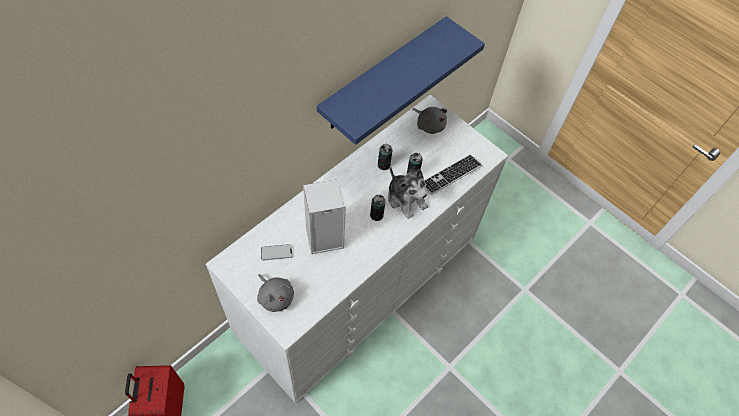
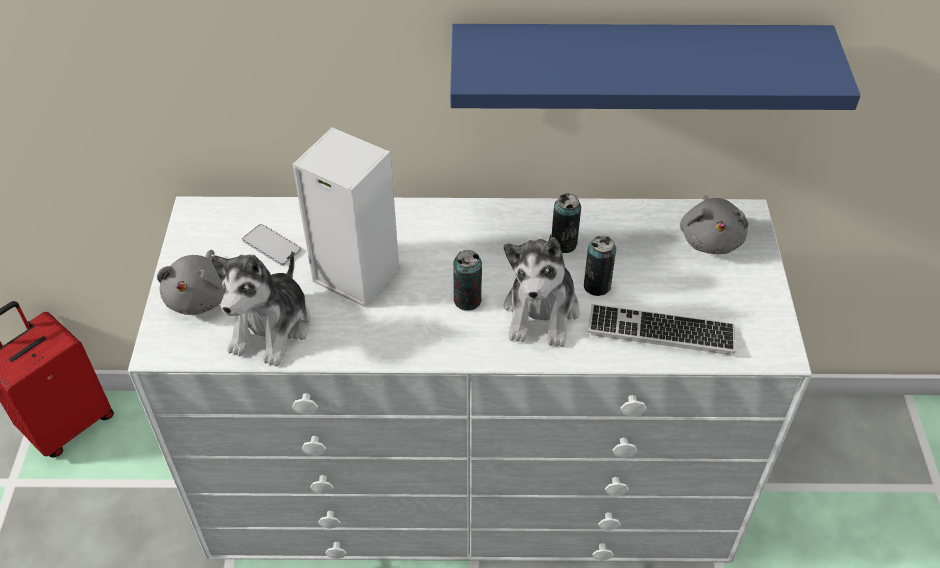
camera: 50 degrees right, 10 degrees down
none -> plush toy [211,251,311,367]

